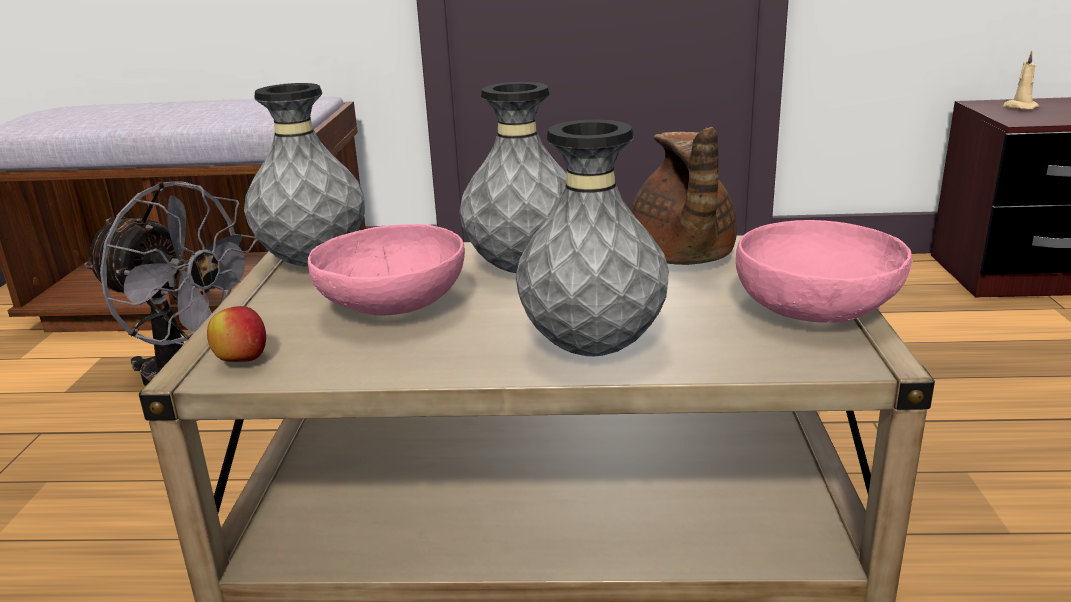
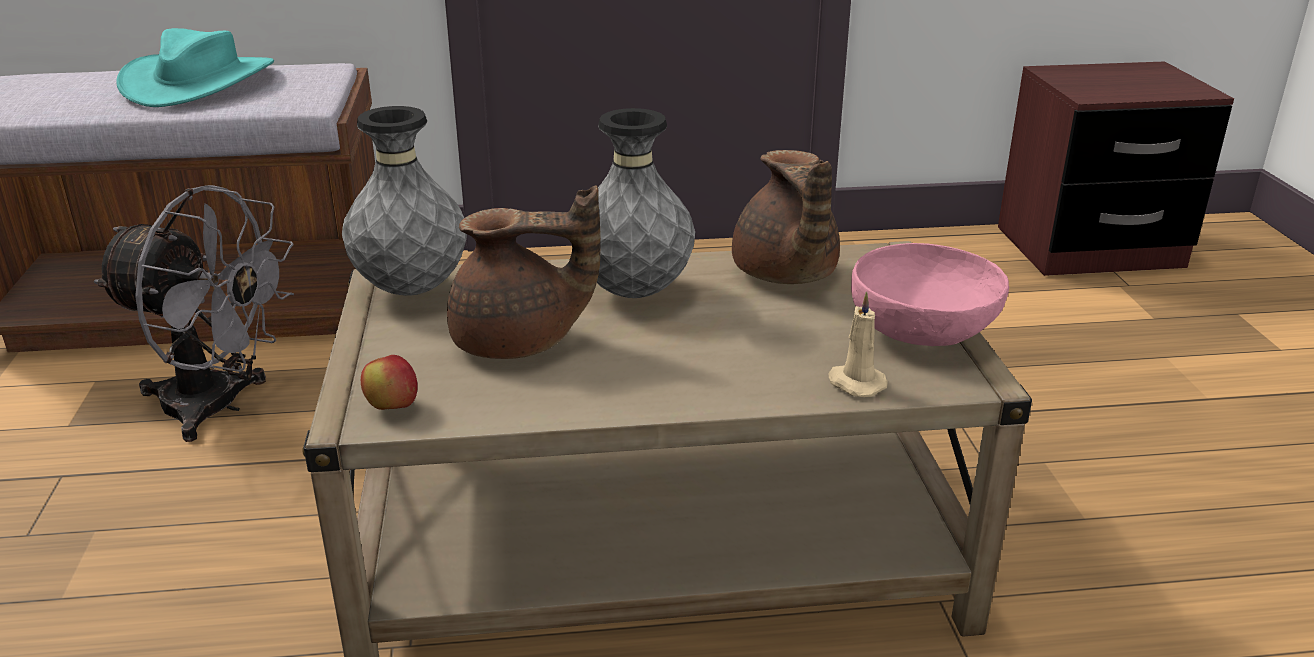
camera: 10 degrees left, 5 degrees up
pink bowl [308,224,465,316] -> brown teapot [447,185,601,359]
grey vase [516,120,669,356] -> none
beige candle [1003,51,1040,110] -> beige candle moved to [828,291,887,397]
none -> turquoise hat [117,28,274,107]

